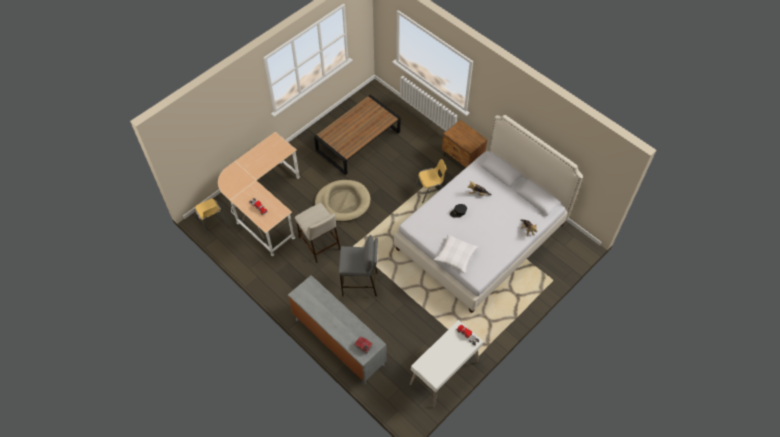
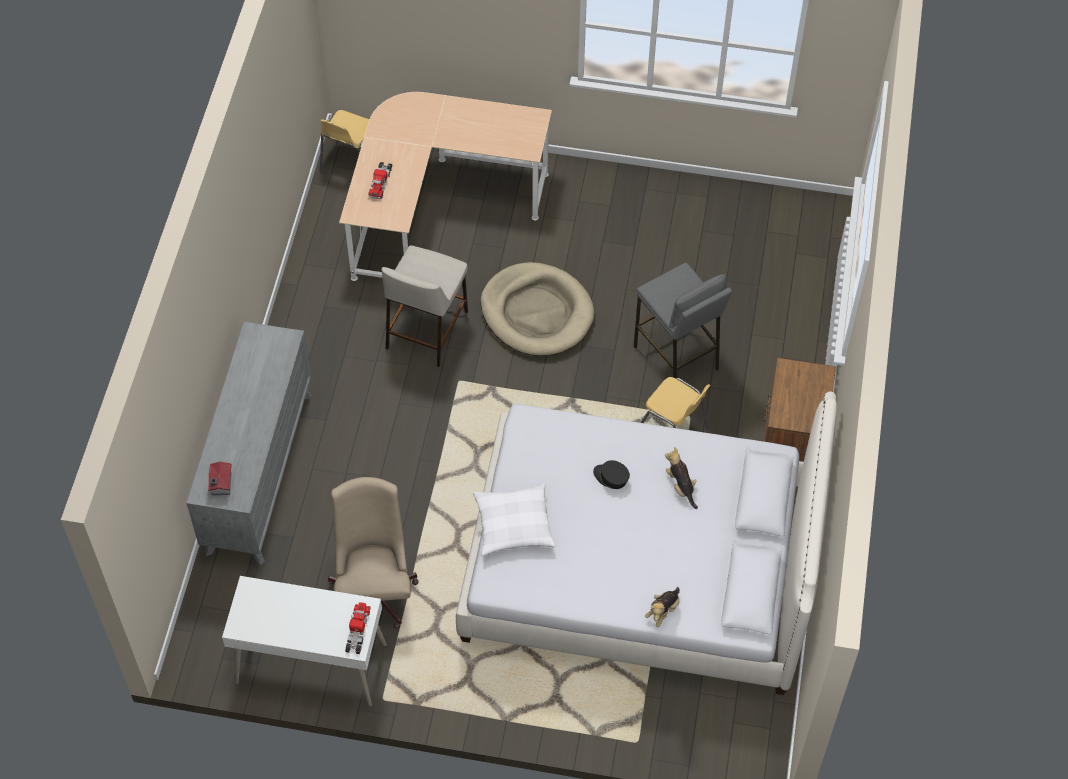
camera: 55 degrees right, 0 degrees up
brown coffee table [314,95,400,175] -> none
grey stool [339,235,378,296] -> grey stool moved to [634,263,732,378]
none -> beige office chair [328,477,419,629]

